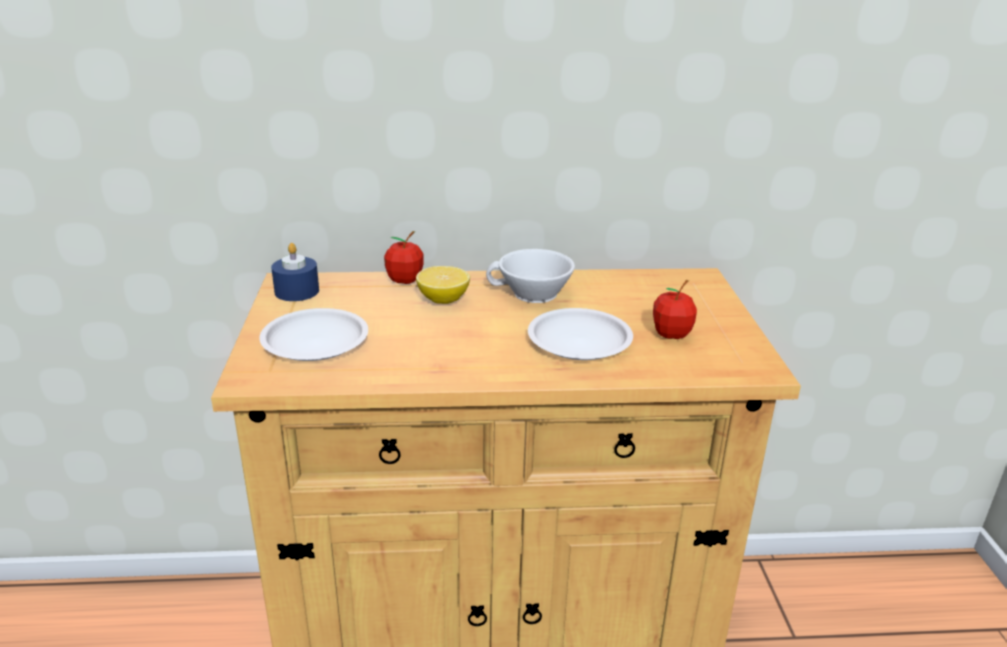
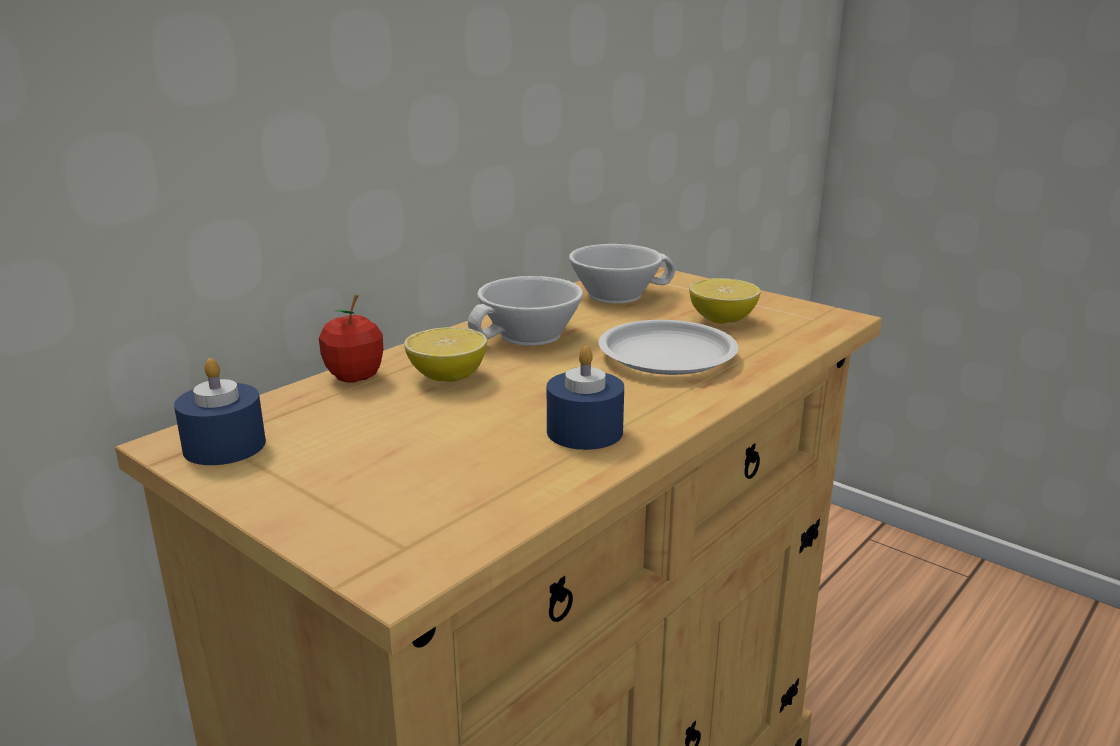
camera: 45 degrees left, 5 degrees down
white plate [259,308,368,361] -> none
apple [653,280,697,339] -> lemon [689,278,761,324]
none -> blue candle [547,346,624,450]
none -> white cup [569,244,675,303]

